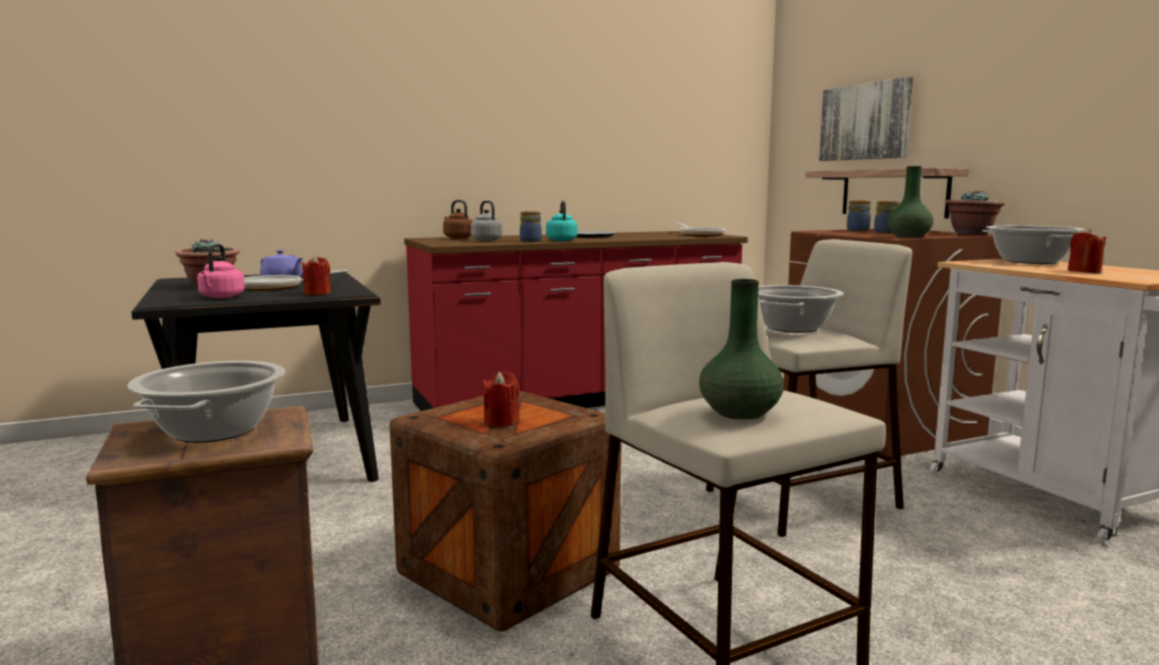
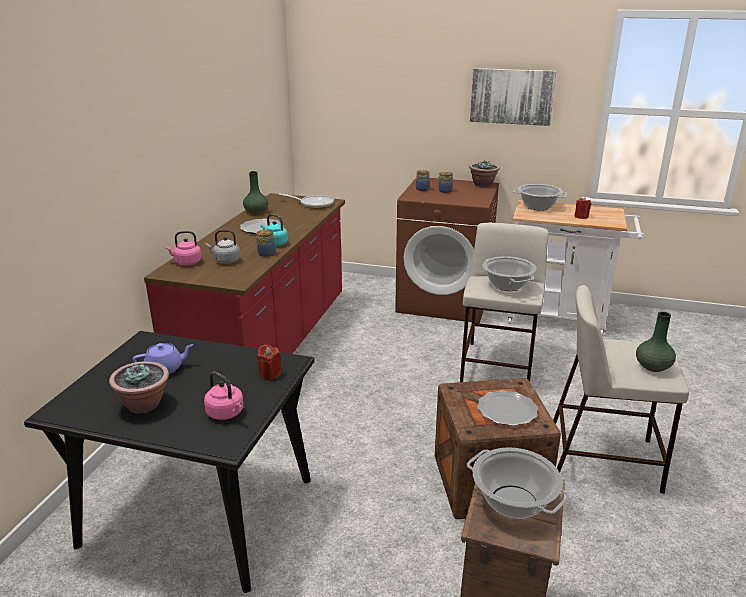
camera: 50 degrees left, 15 degrees up
frying pan [244,270,348,291] -> none
brown kettle [443,200,473,239] -> pink kettle [165,231,202,265]
red candle [482,372,519,427] -> plate [477,390,538,426]
shelf [805,168,969,219] -> none
picture [819,77,913,161] -> picture moved to [470,68,556,126]
green vase [887,166,934,238] -> green vase moved to [243,171,268,214]

